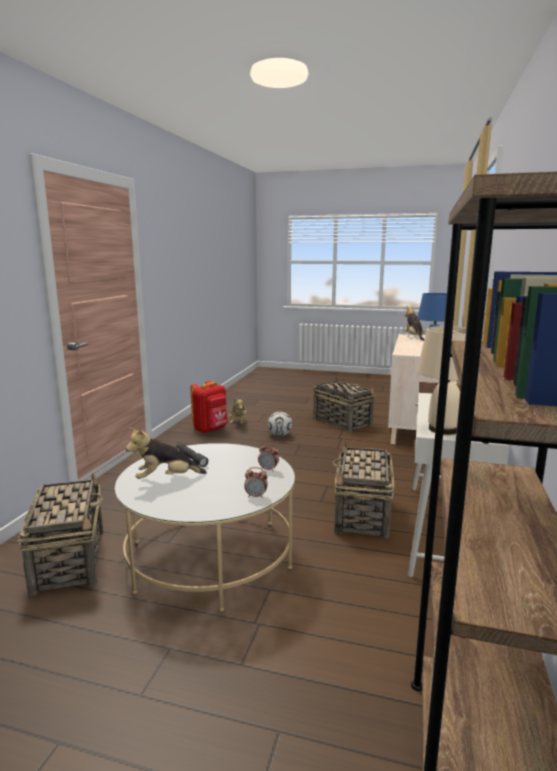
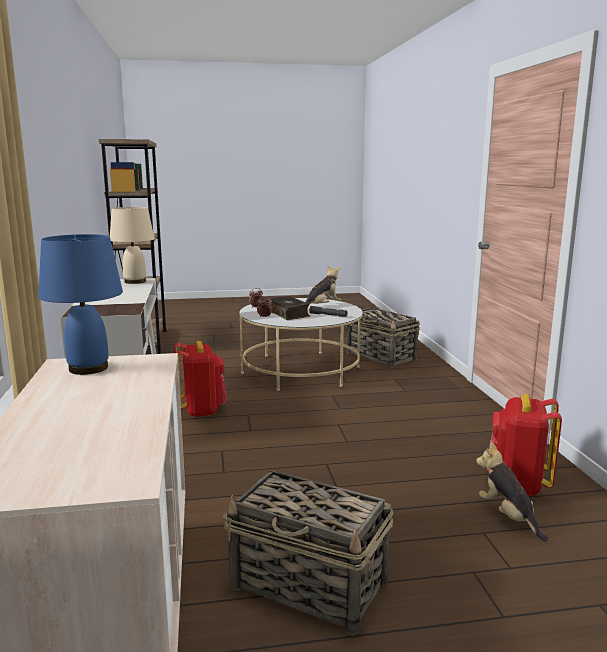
camera: 155 degrees right, 0 degrees up
football [268,412,292,436] -> none
basket [332,442,394,539] -> red backpack [174,341,227,418]
plush toy [404,306,426,341] -> none
none -> book [271,296,310,320]

